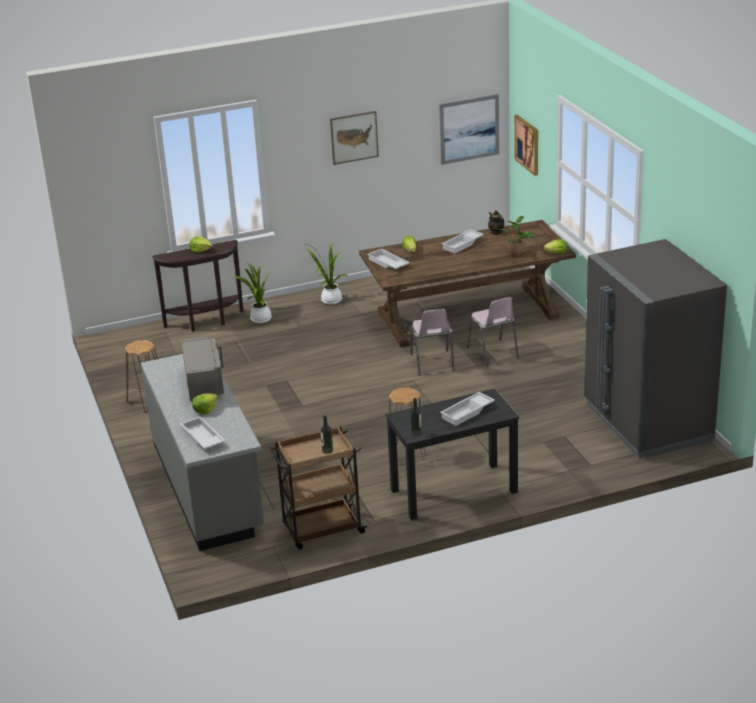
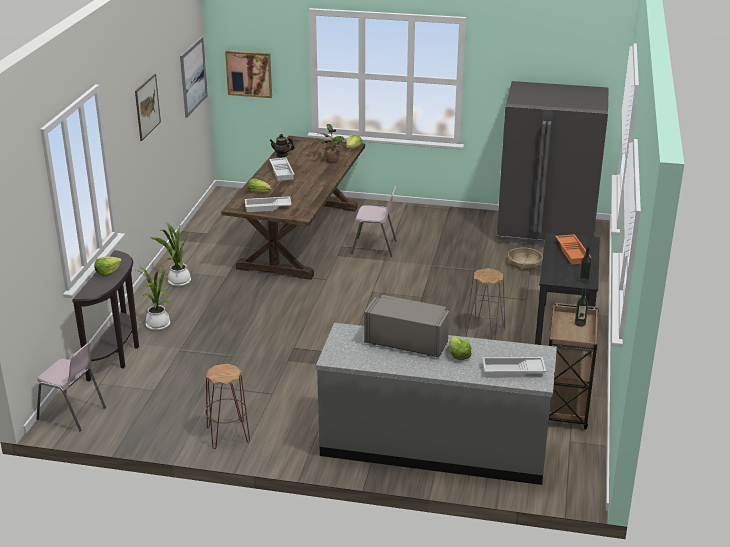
camera: 60 degrees left, 0 degrees up
pink chair [411,309,454,376] -> pink chair moved to [37,343,106,431]
white tray [440,392,495,426] -> orange tray [555,234,591,265]
none -> basket [508,247,543,271]

